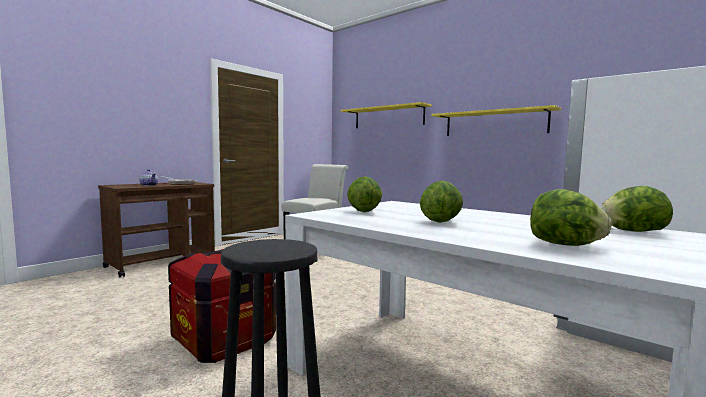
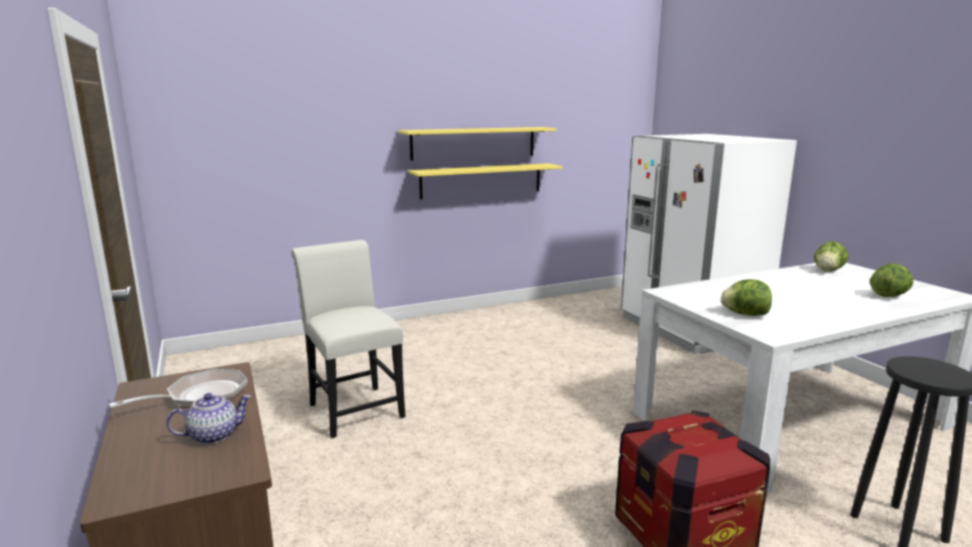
camera: 65 degrees left, 10 degrees up
yellow shelf [341,102,432,128] -> yellow shelf moved to [408,163,563,199]
lettuce [420,181,463,223] -> none

